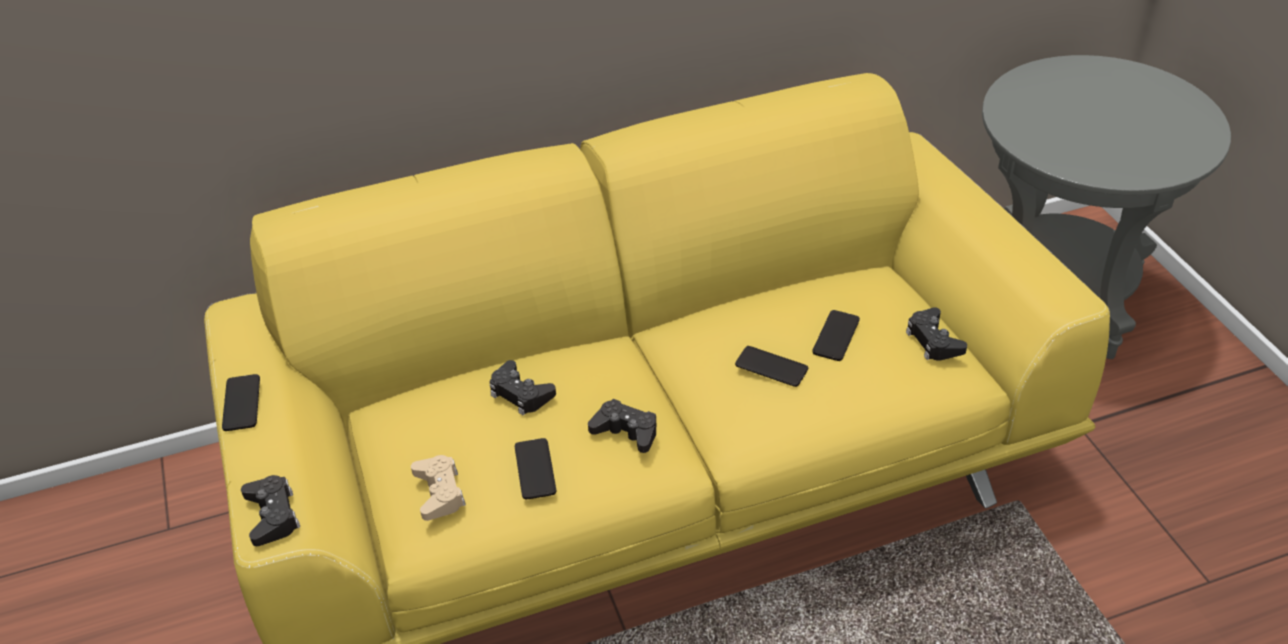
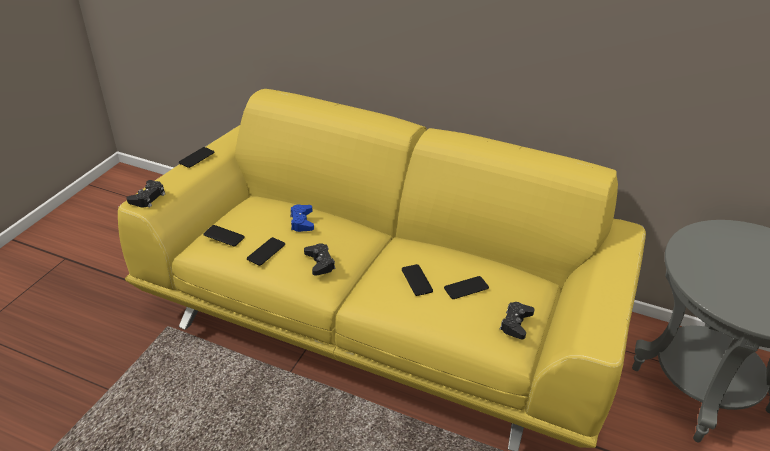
camera: 40 degrees right, 5 degrees down
beige game controller [411,455,466,521] -> phone [203,225,245,246]
black game controller [489,360,556,415] -> blue game controller [290,205,314,232]

